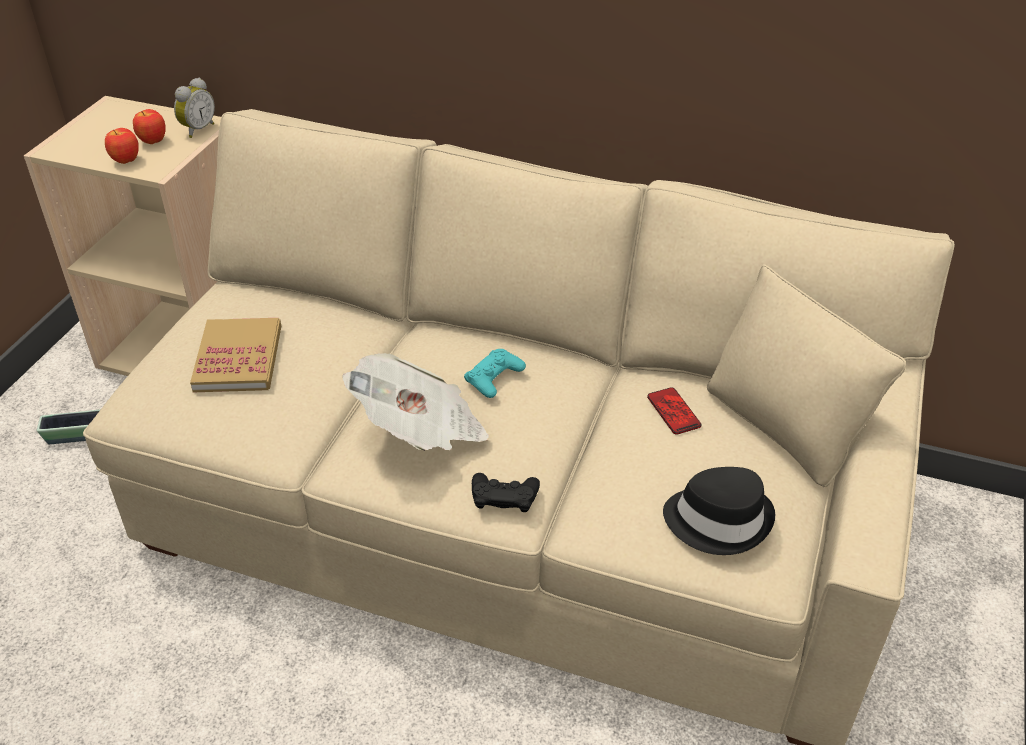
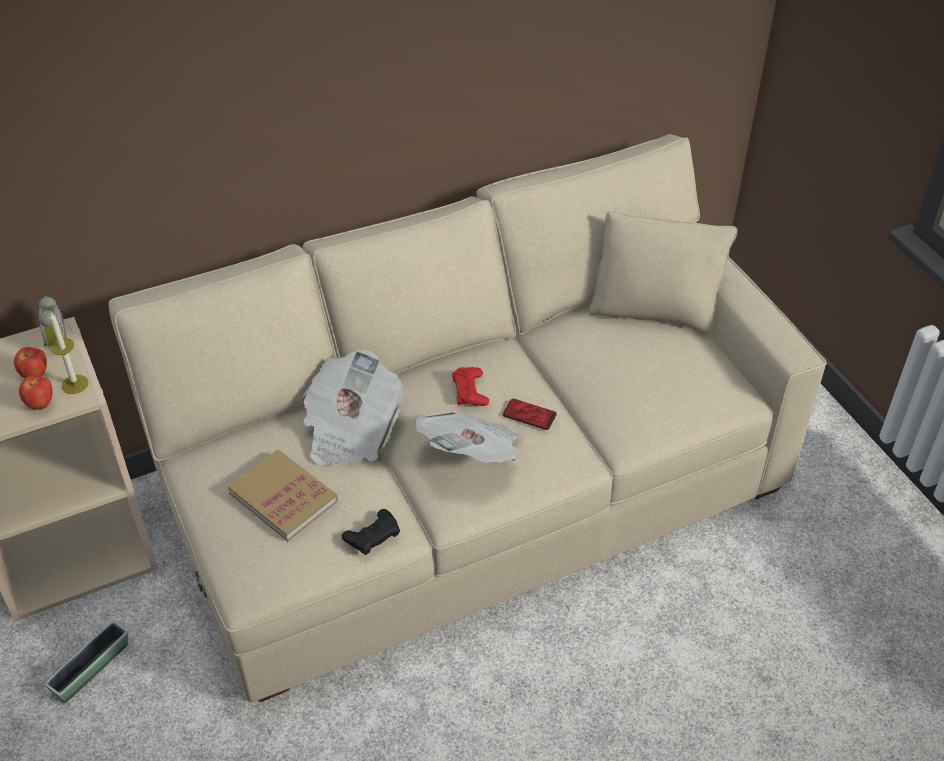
camera: 45 degrees left, 5 degrees up
turquoise game controller [464,349,526,398] -> red game controller [452,367,489,406]
black game controller [472,473,540,512] -> black game controller moved to [342,509,400,555]
phone [647,387,702,435] -> phone moved to [503,399,557,430]
black hat [663,467,775,555] -> none
none -> candle [50,313,89,394]
none -> newspaper [303,350,405,465]

